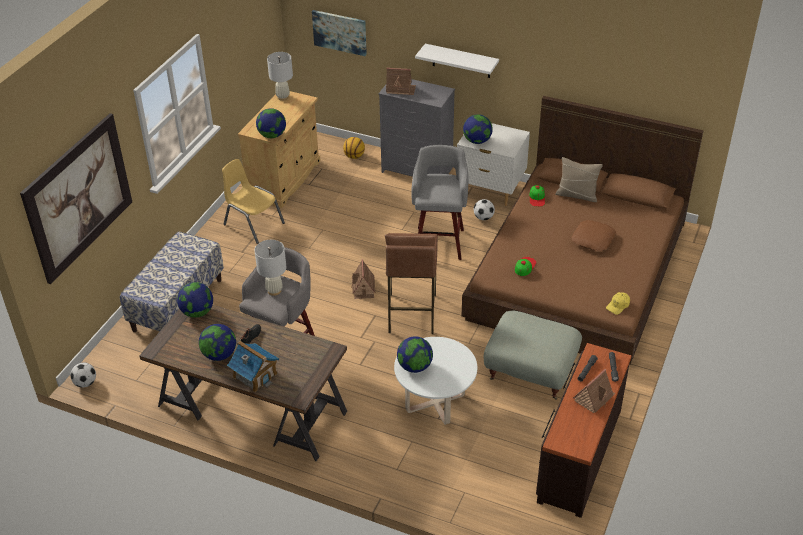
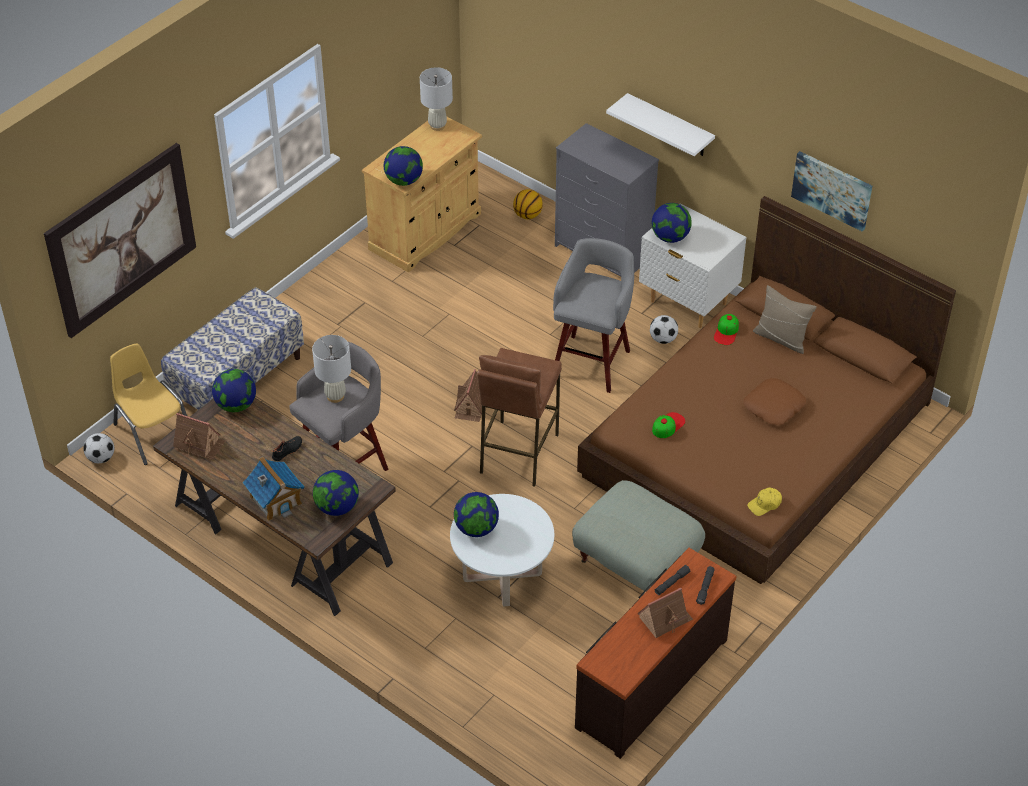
camera: 15 degrees right, 5 degrees up
globe [199,324,236,361] -> globe moved to [313,470,359,516]
yellow chair [222,159,285,244] -> yellow chair moved to [110,344,187,465]
picture [312,10,367,56] -> picture moved to [791,151,872,231]
toy house [386,68,416,96] -> toy house moved to [173,413,225,460]

